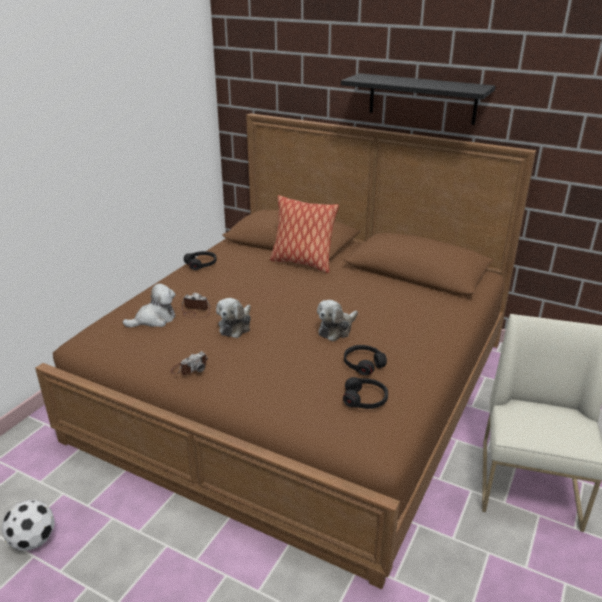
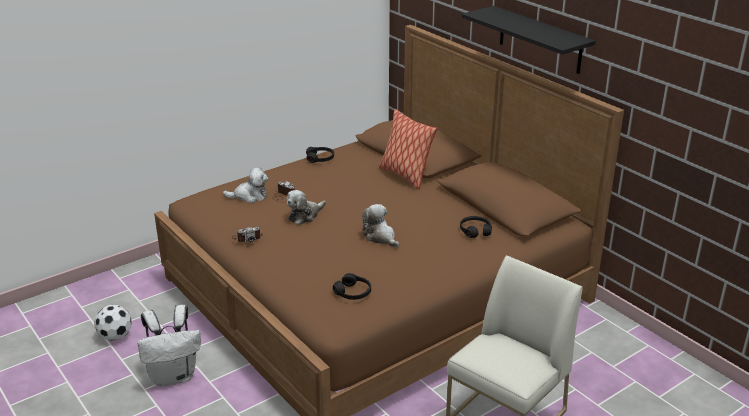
camera: 25 degrees right, 0 degrees up
plush toy [317,300,358,341] -> plush toy turned 75 degrees clockwise [362,204,399,248]
black headphones [344,345,387,375] -> black headphones moved to [460,216,492,238]
none -> white backpack [137,305,201,387]

